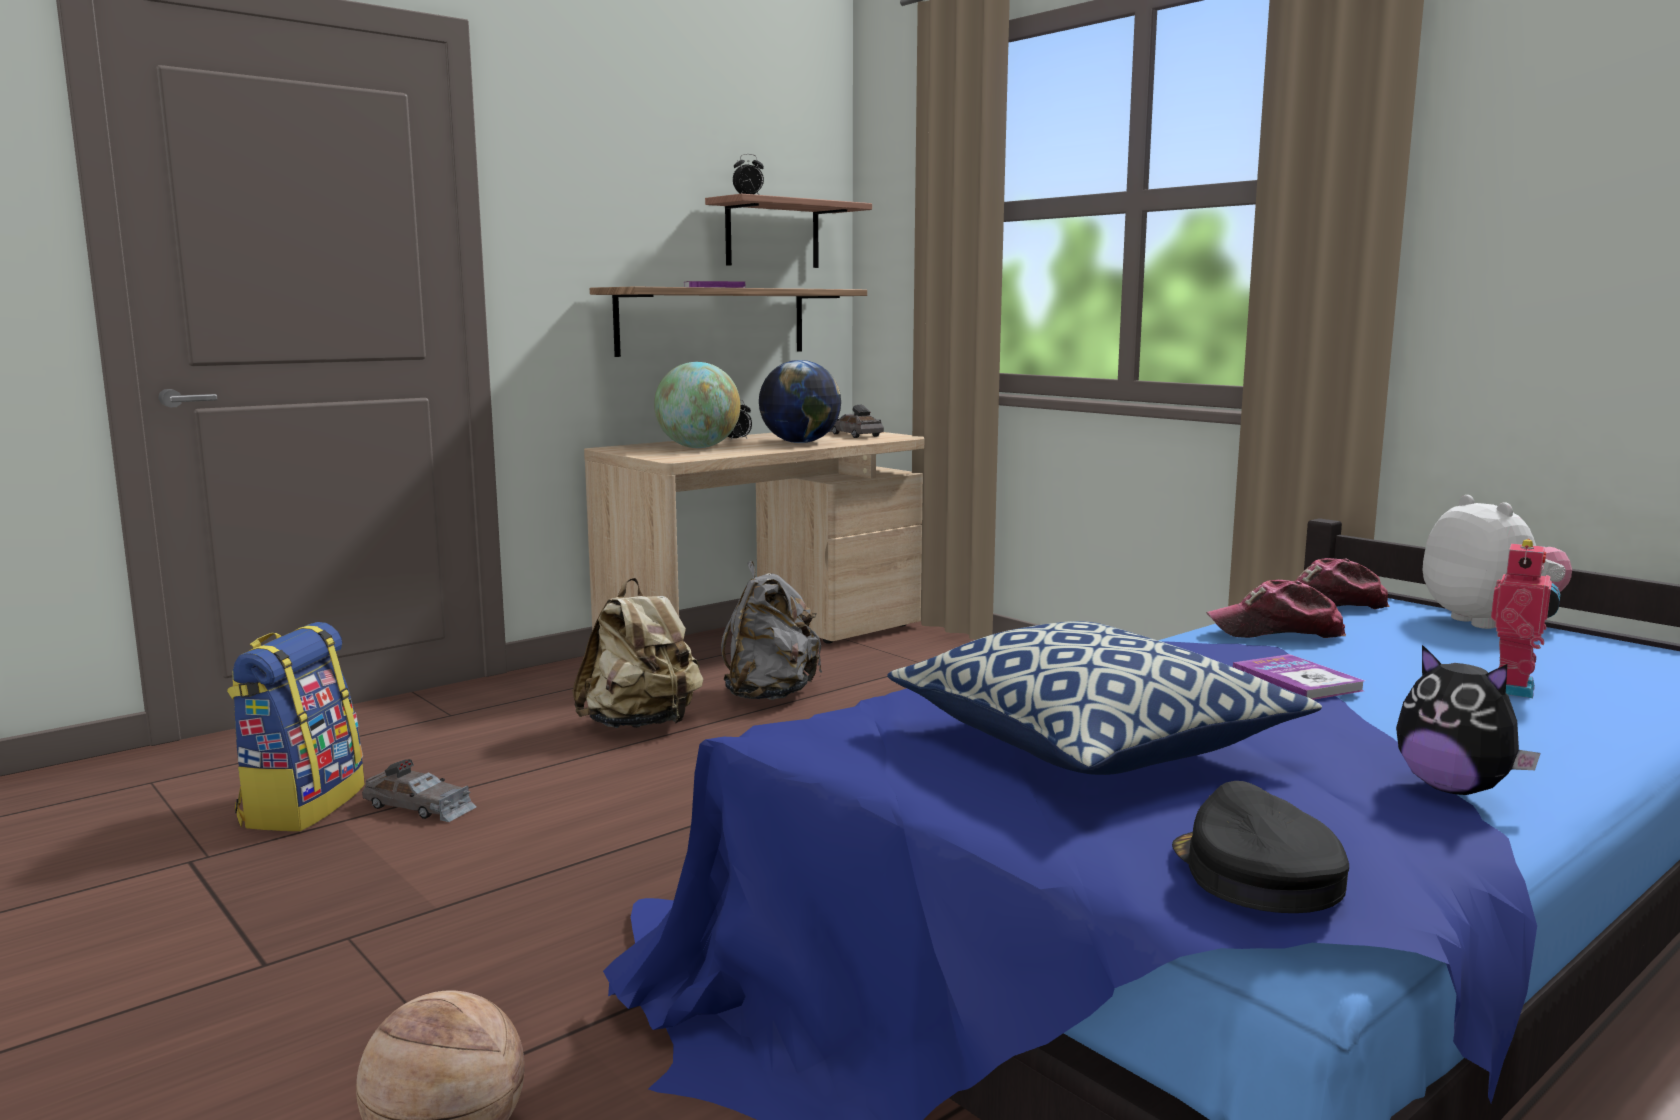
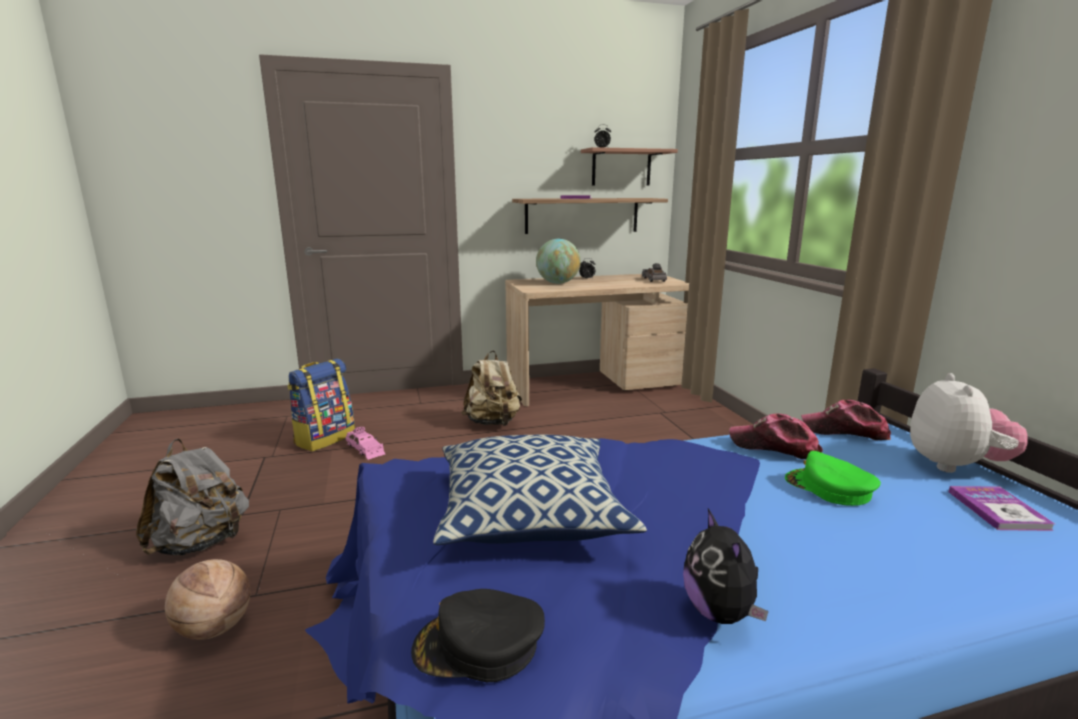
camera: 25 degrees right, 5 degrees up
grey toy car [362,759,476,822] -> pink toy car [345,427,385,460]
grey backpack [721,561,822,700] -> grey backpack moved to [136,439,249,556]
globe [759,360,841,443] -> none
black cap [1172,781,1349,913] -> black cap turned 105 degrees counterclockwise [411,589,545,682]
book [1233,654,1365,700] -> book moved to [949,486,1055,531]
toy robot [1491,539,1560,698] -> none
none -> green cap [785,451,881,506]

